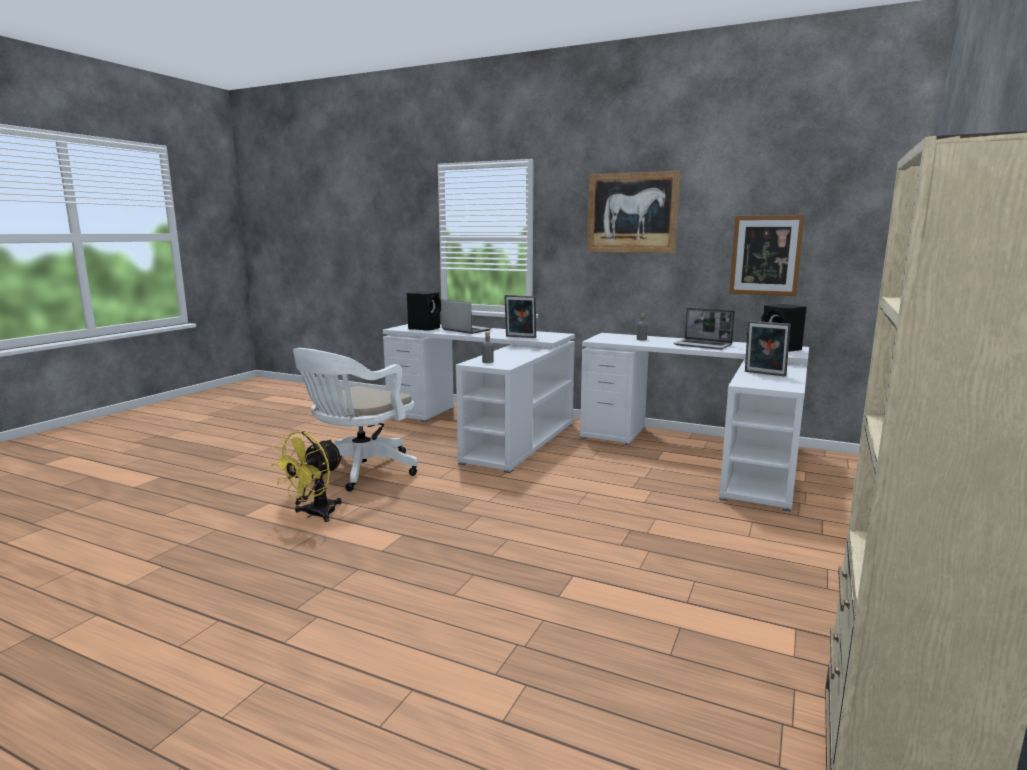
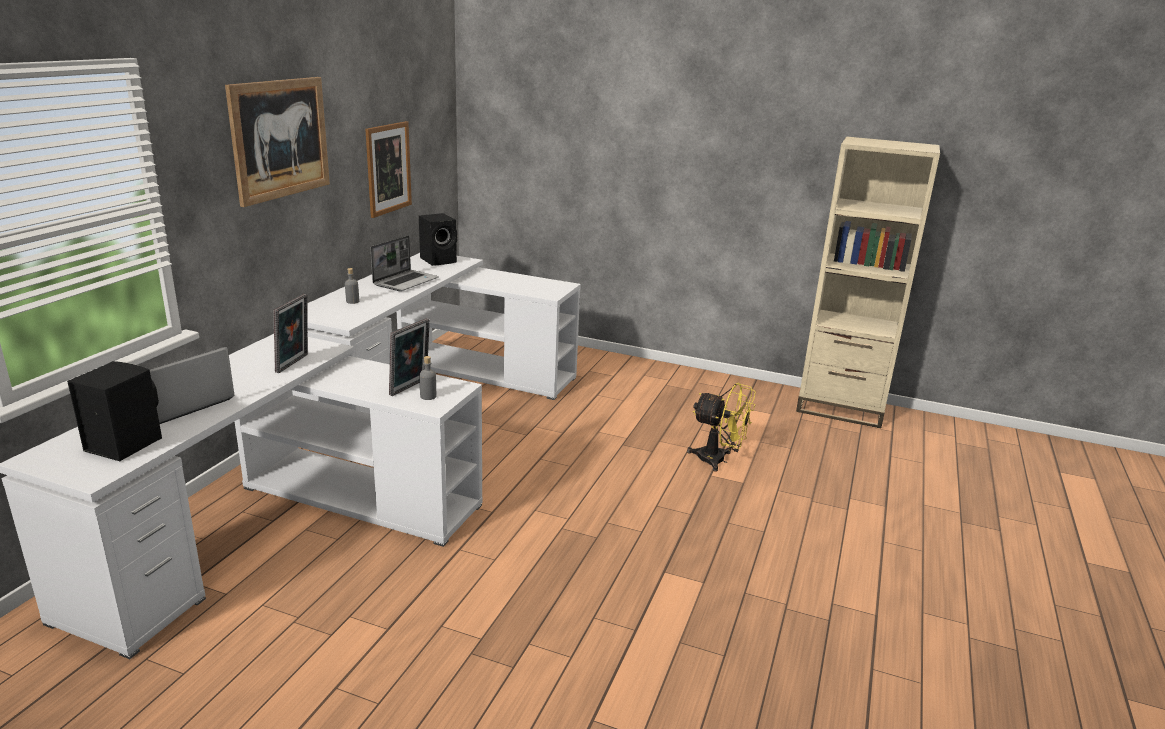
camera: 95 degrees left, 10 degrees up
yellow fan [271,431,343,522] -> yellow fan moved to [687,383,756,472]
white office chair [293,348,418,492] -> none
picture frame [745,321,791,377] -> picture frame moved to [389,318,430,396]

